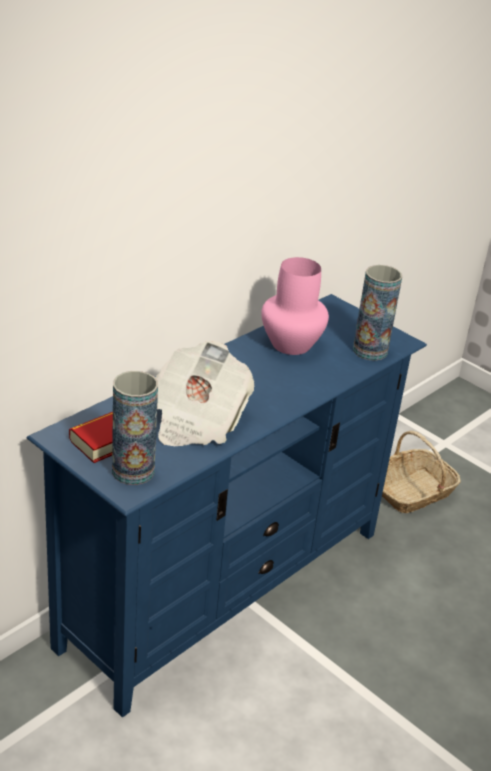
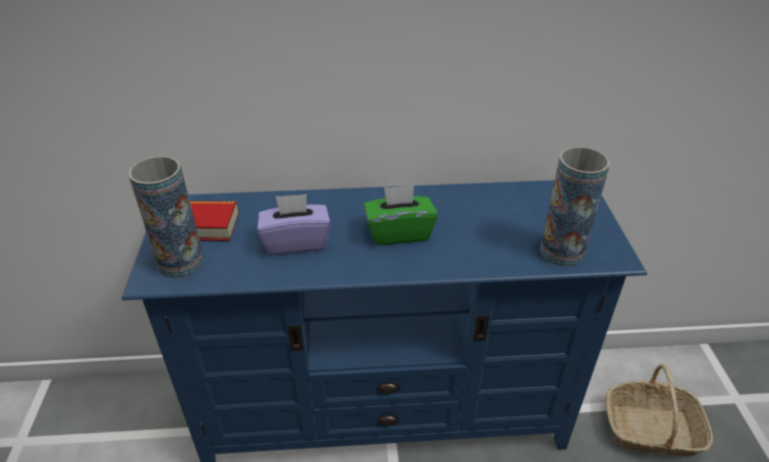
camera: 45 degrees right, 5 degrees up
newspaper [155,341,255,446] -> purple tissue box [258,194,331,255]
pink vase [261,257,329,355] -> none
none -> green tissue box [364,185,438,245]

